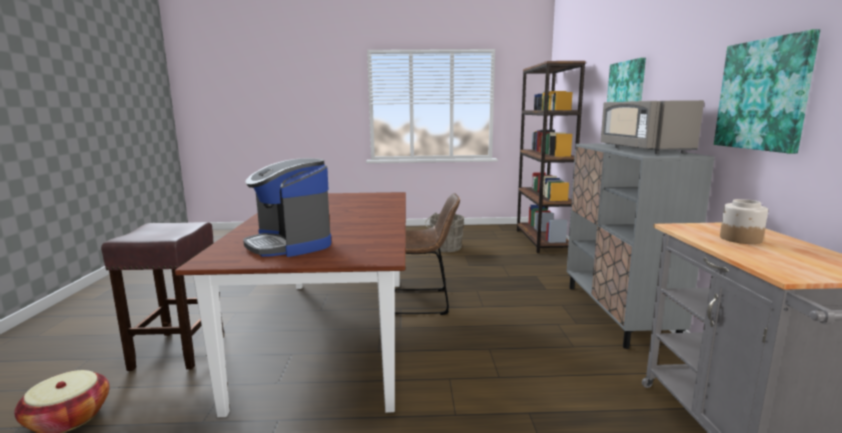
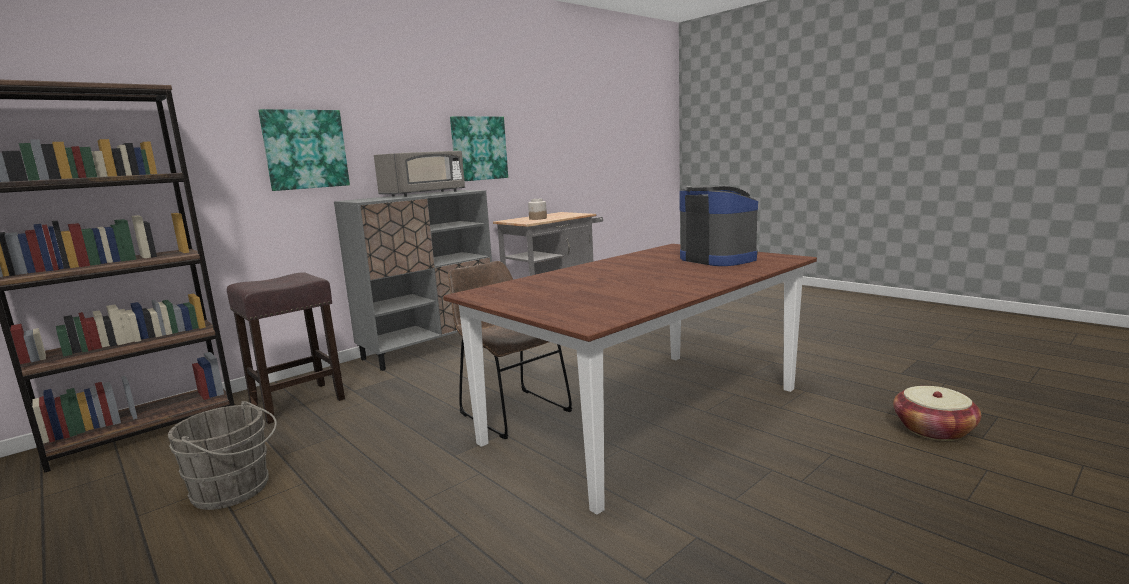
camera: 130 degrees left, 0 degrees up
brown stool [101,222,224,371] -> brown stool moved to [227,272,345,424]
coffee machine [243,158,331,257] -> coffee machine turned 45 degrees counterclockwise [679,186,758,266]

